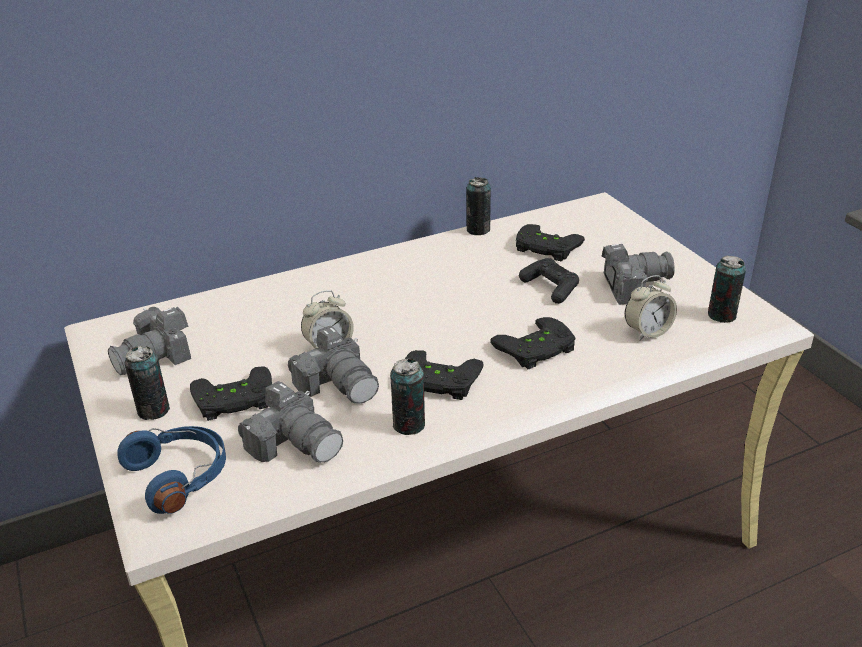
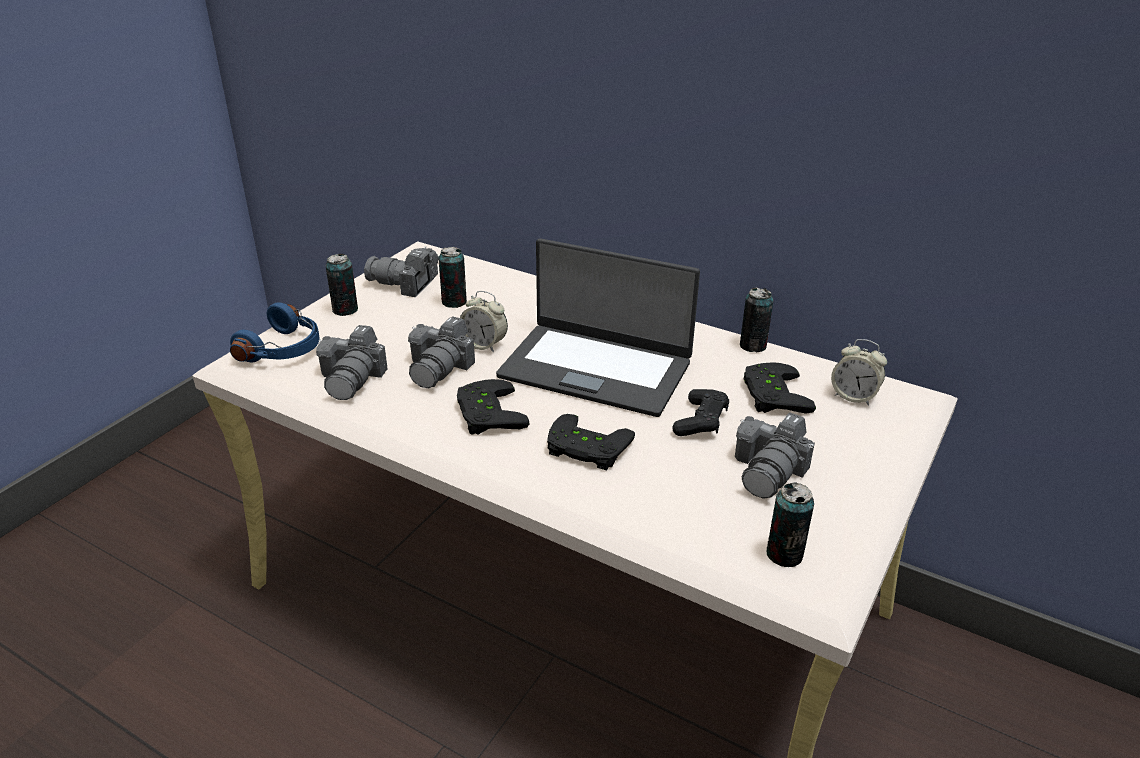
camera: 55 degrees right, 0 degrees up
black game controller [190,366,272,421] -> none
can [390,359,425,435] -> can moved to [438,247,467,308]
camera [602,244,675,305] -> camera turned 75 degrees clockwise [735,413,815,499]
alarm clock [625,275,677,341] -> alarm clock moved to [831,339,887,406]
none -> laptop [496,238,700,417]

